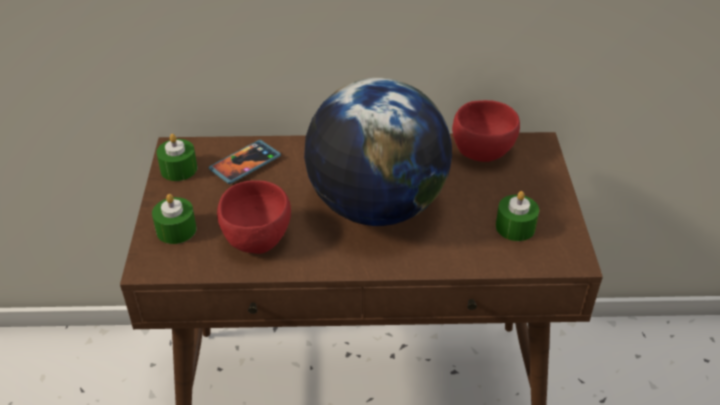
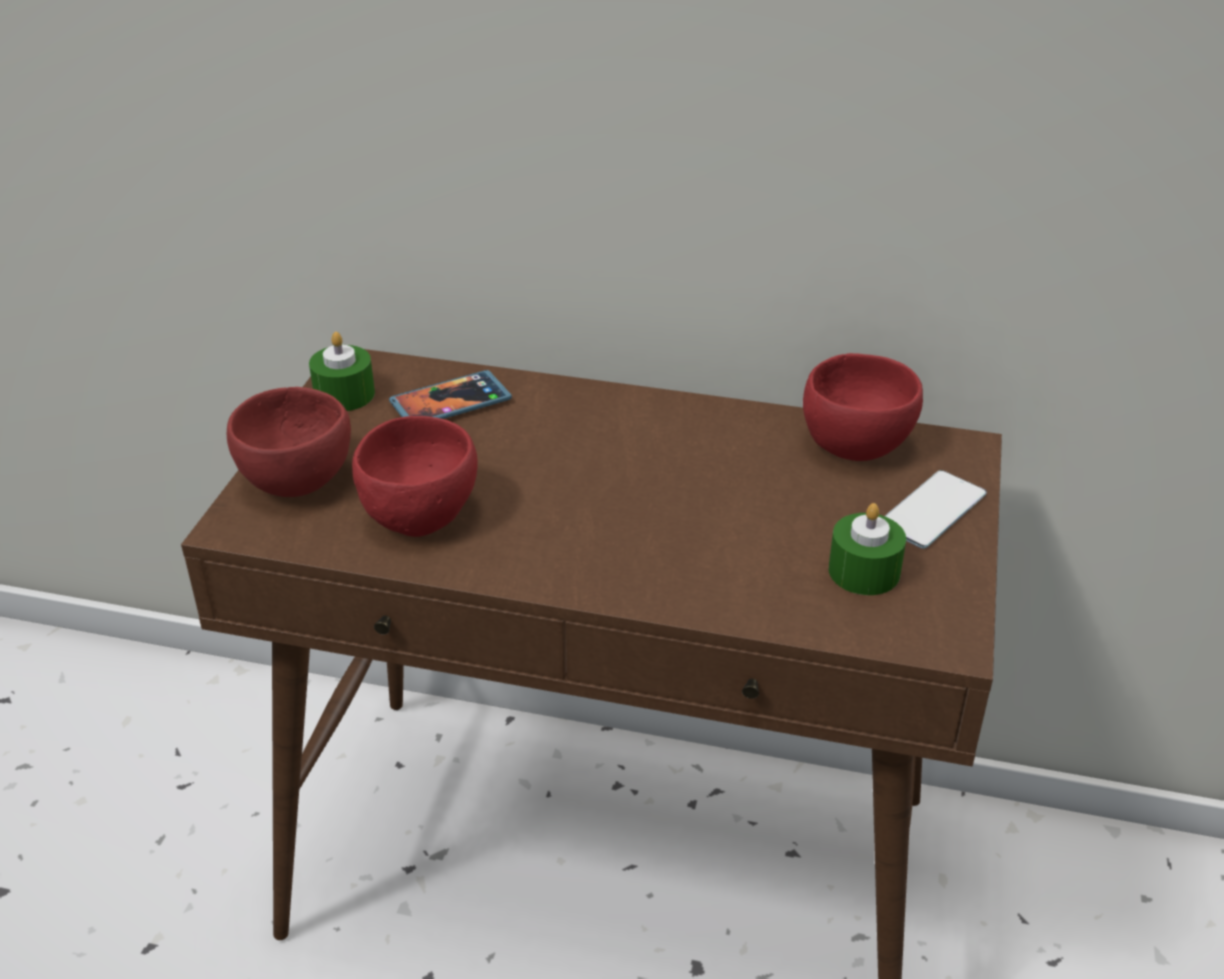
camera: 15 degrees right, 5 degrees down
green candle [152,194,197,244] -> red bowl [227,387,351,497]
globe [304,78,452,226] -> none
none -> phone [885,470,987,549]

